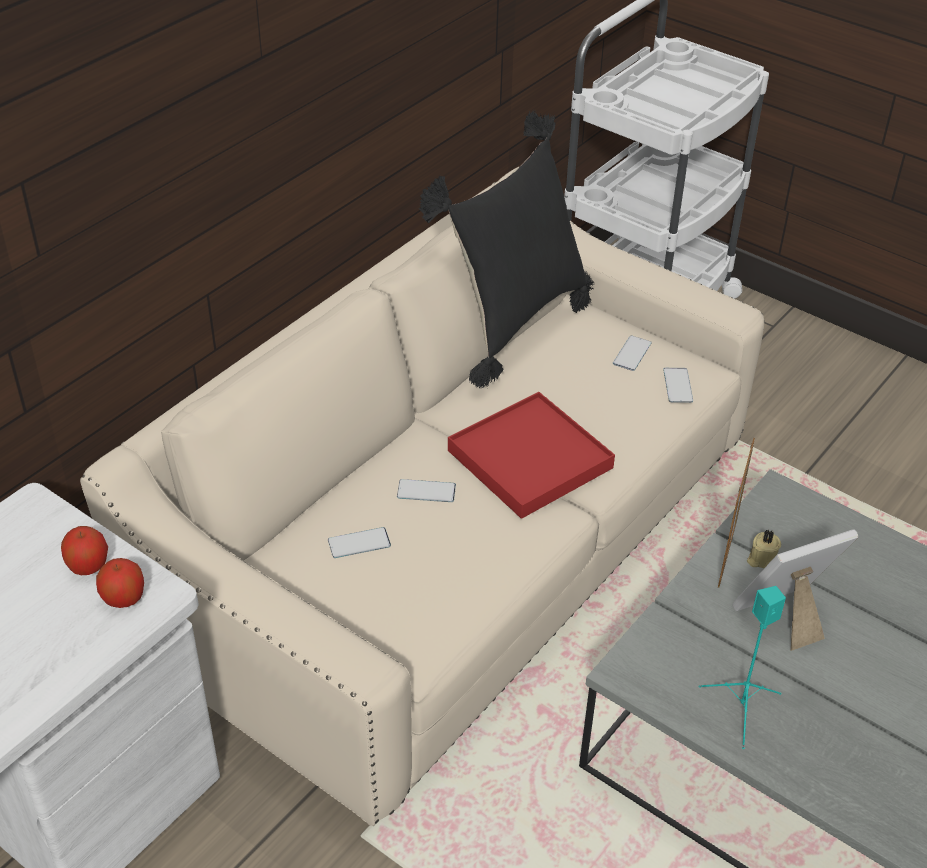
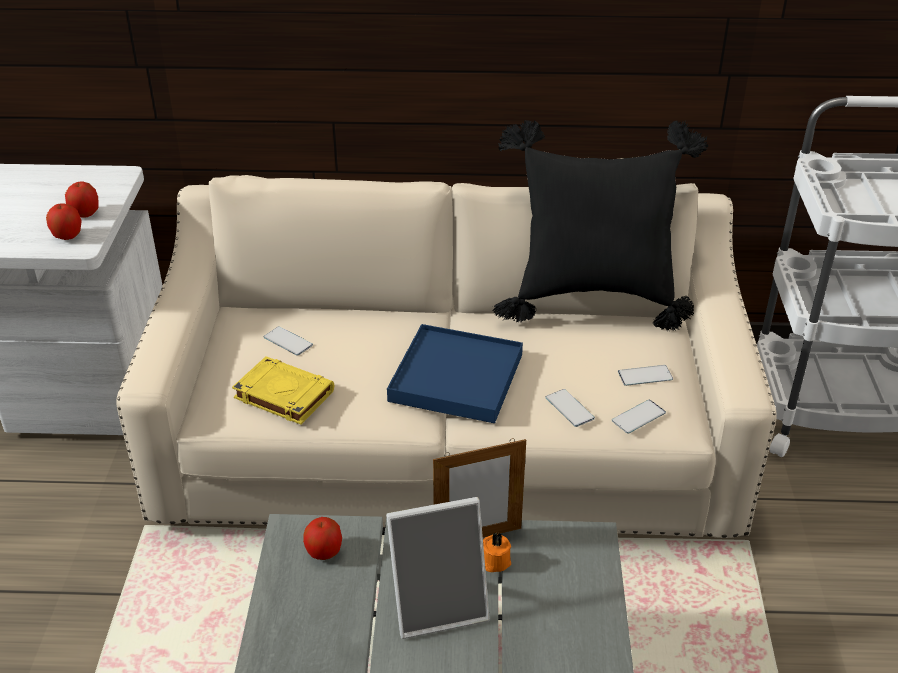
camera: 55 degrees right, 5 degrees down
phone [397,479,456,502] -> phone moved to [546,389,595,427]
red tray [448,392,615,519] -> blue tray [387,324,523,423]
turquoise speaker [698,586,786,749] -> none
picture frame [733,530,858,651] -> picture frame turned 135 degrees clockwise [386,497,490,639]
beige candle [747,530,781,568] -> orange candle [483,533,511,572]
none -> yellow book [232,356,334,424]
none -> apple [303,517,342,560]

